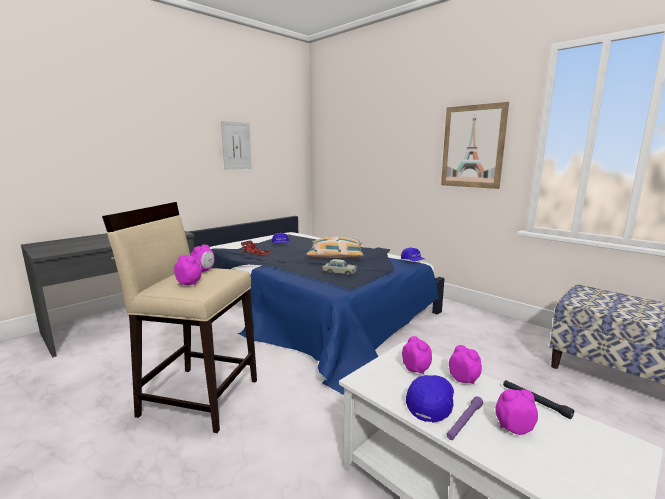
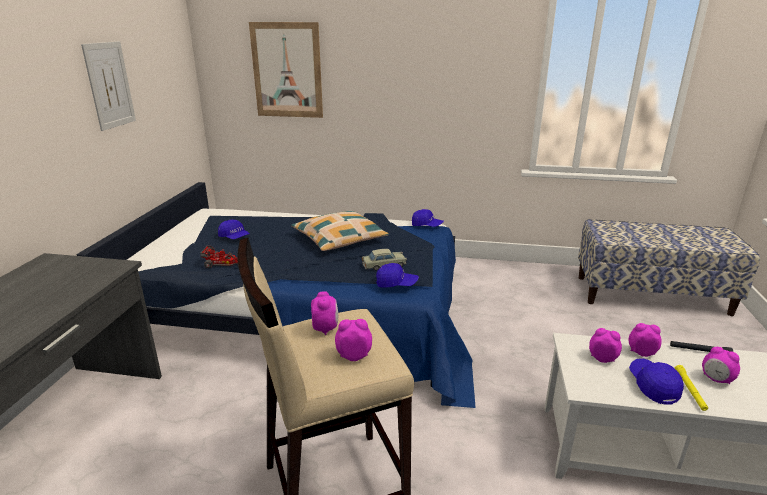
camera: 35 degrees left, 10 degrees up
picture [441,102,509,189] -> picture moved to [249,22,323,118]
purple flashlight [446,396,483,440] -> yellow flashlight [674,365,708,411]
alarm clock [495,389,538,435] -> alarm clock turned 105 degrees counterclockwise [702,347,740,384]
none -> blue cap [376,263,419,288]

